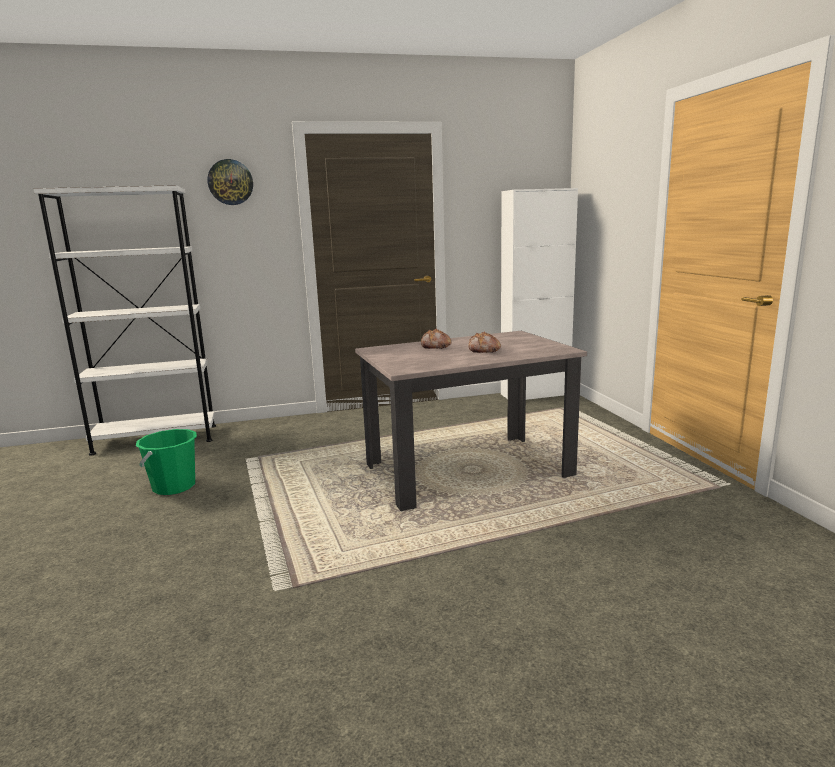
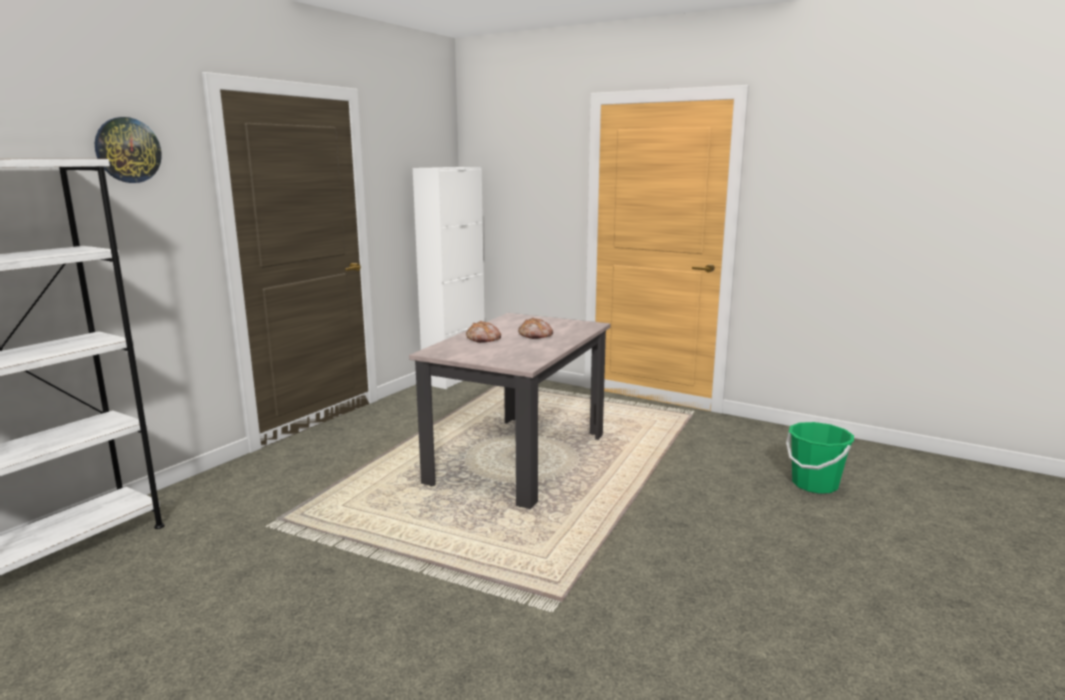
camera: 45 degrees left, 0 degrees up
green bucket [136,429,197,495] -> green bucket moved to [786,422,854,494]

